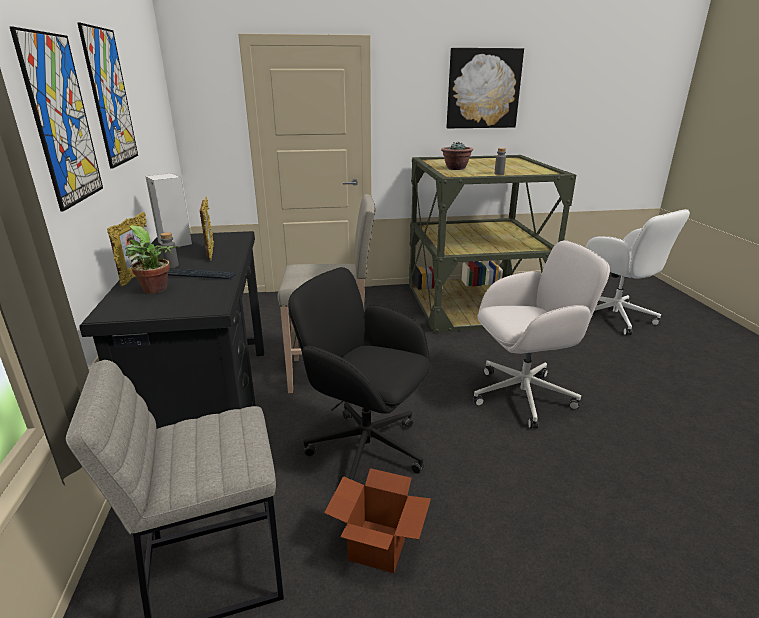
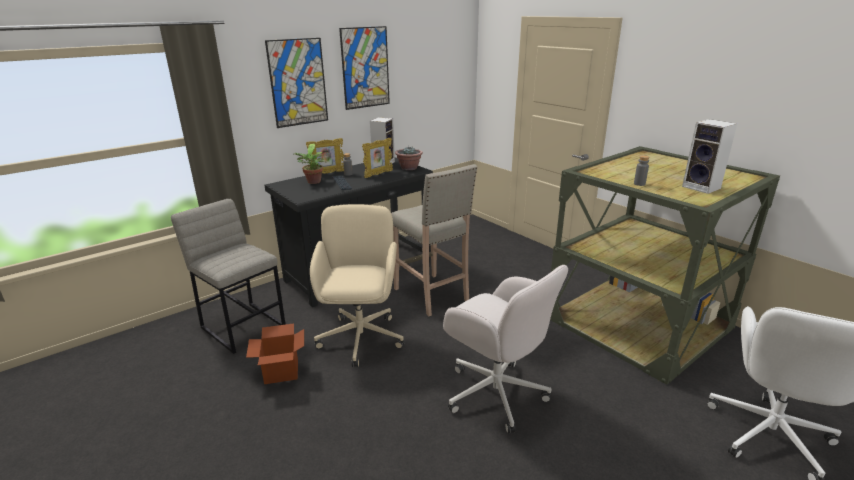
camera: 60 degrees right, 0 degrees up
black office chair [288,267,432,480] -> beige office chair [310,204,404,367]
potted plant [441,141,473,170] -> potted plant moved to [395,146,423,170]
picture [447,48,524,128] -> none
none -> speaker [682,119,737,194]

